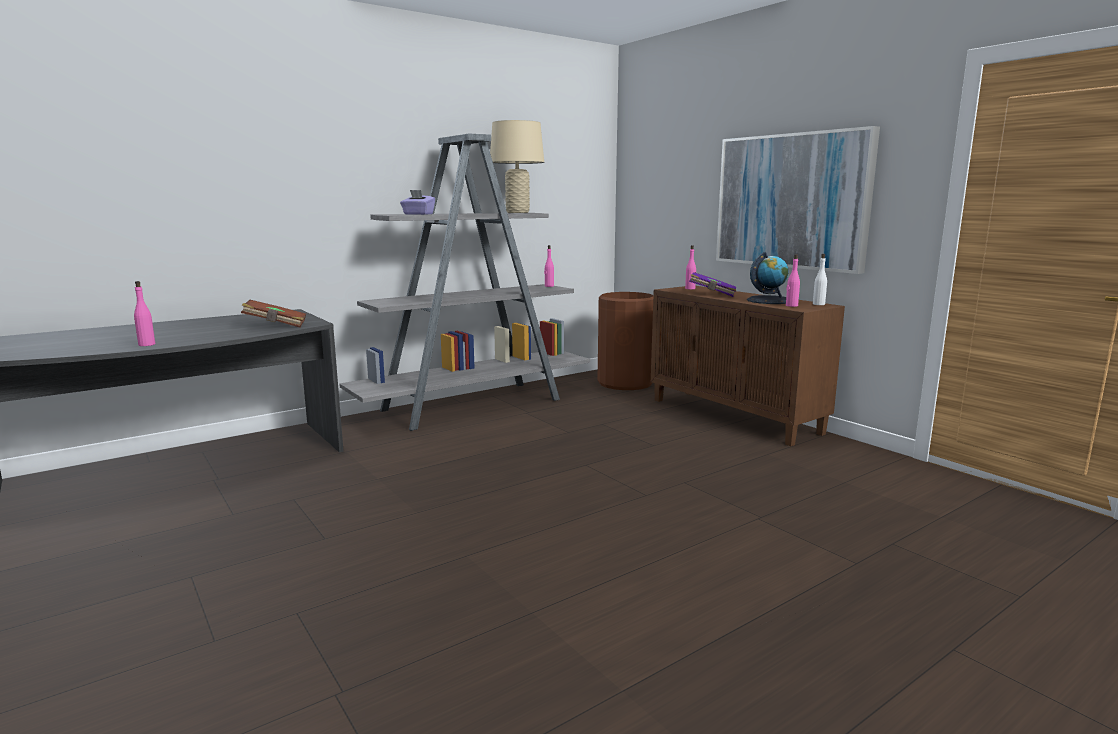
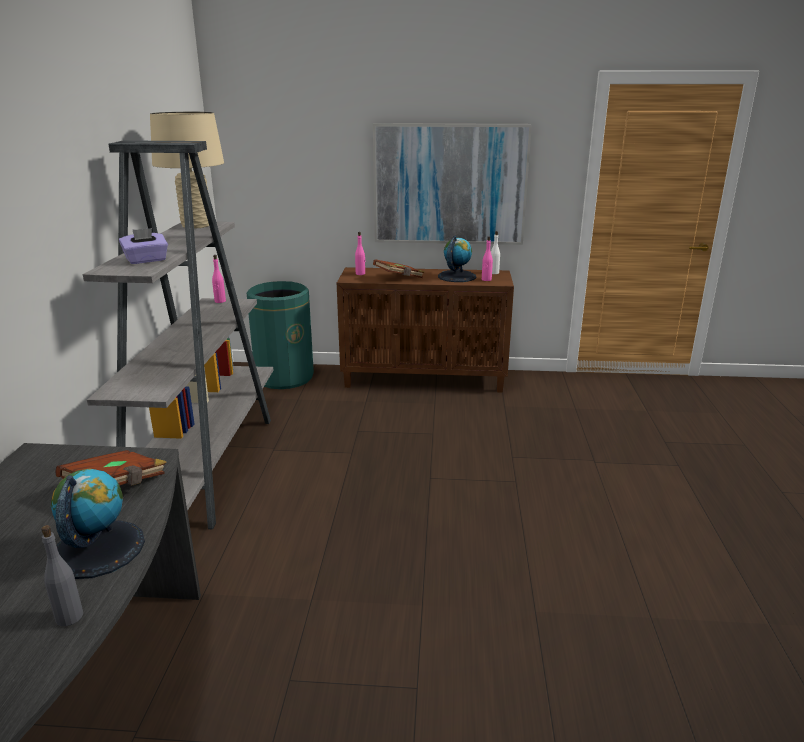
camera: 50 degrees left, 10 degrees up
pink bottle [134,281,155,346] -> grey bottle [41,525,83,626]
brown trash can [598,292,653,390] -> green trash can [246,281,314,389]
purple book [689,272,736,297] -> brown book [373,259,424,278]
none -> globe [51,468,145,579]

